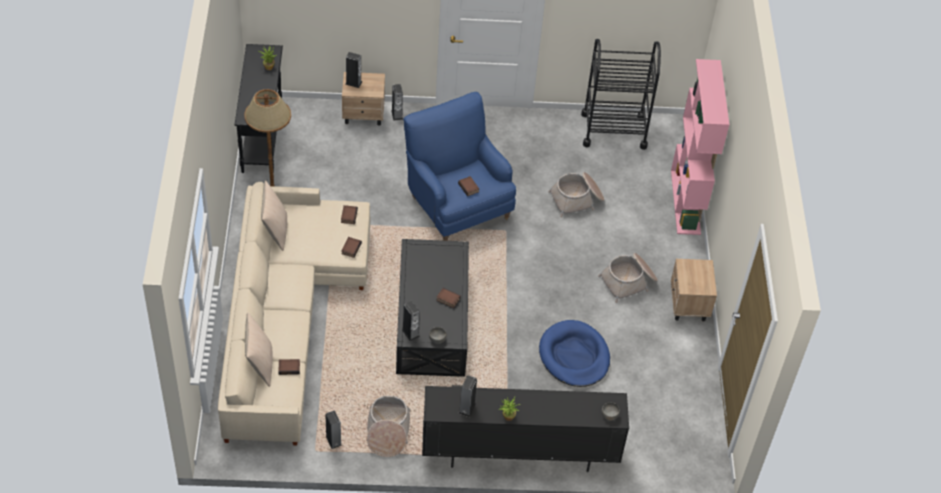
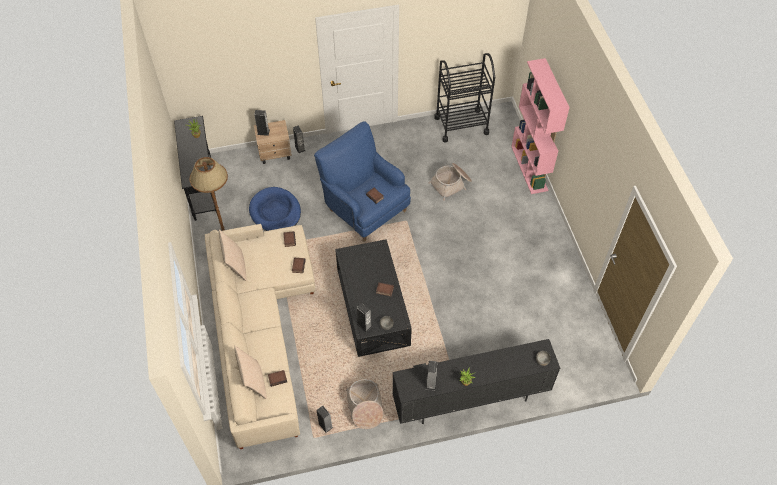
camera: 10 degrees left, 5 degrees up
blue dog bed [539,320,610,387] -> blue dog bed moved to [249,187,301,231]
basket [598,253,658,303] -> none
beige nightstand [671,259,717,322] -> none

